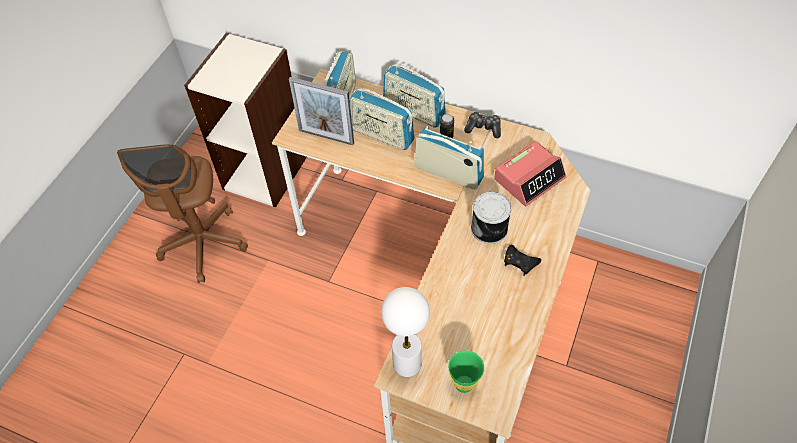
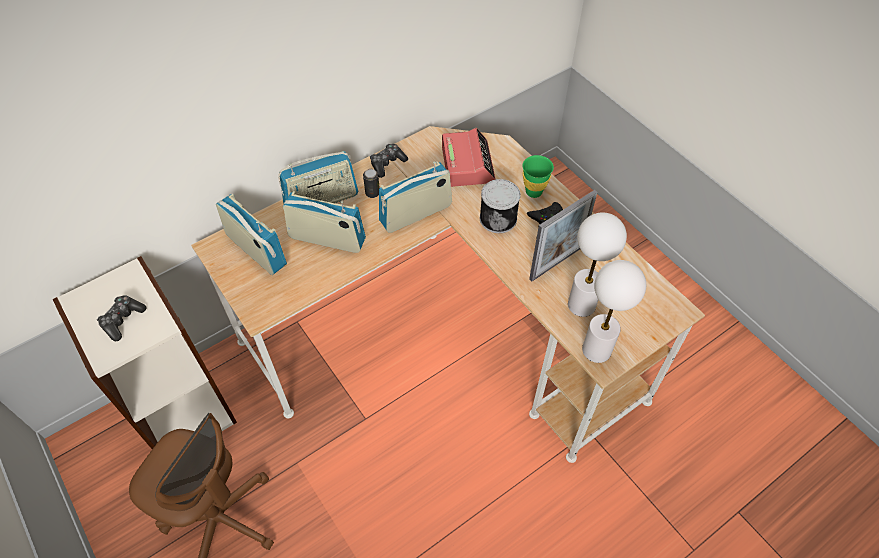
camera: 60 degrees left, 0 degrees up
picture frame [289,77,354,145] -> picture frame moved to [529,190,597,282]
radio [349,88,415,150] -> radio turned 135 degrees counterclockwise [283,191,366,253]
green cup [448,350,484,393] -> green cup moved to [523,155,554,198]
none -> game controller [97,295,147,341]
none -> white table lamp [568,212,627,317]

